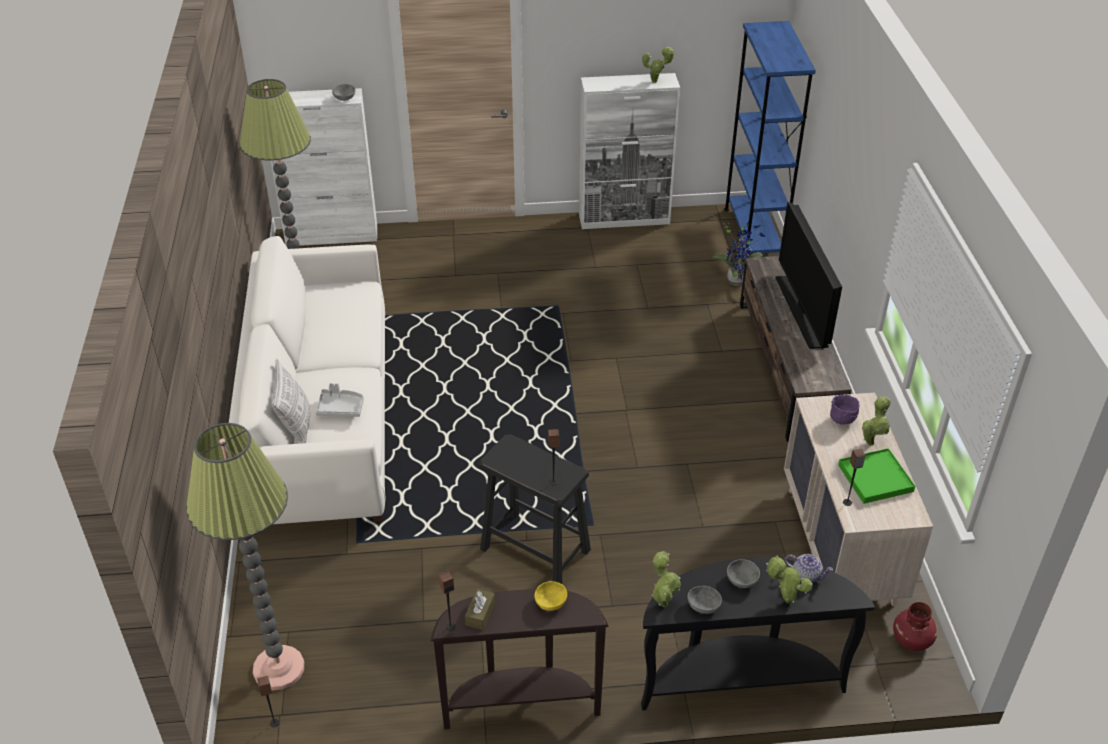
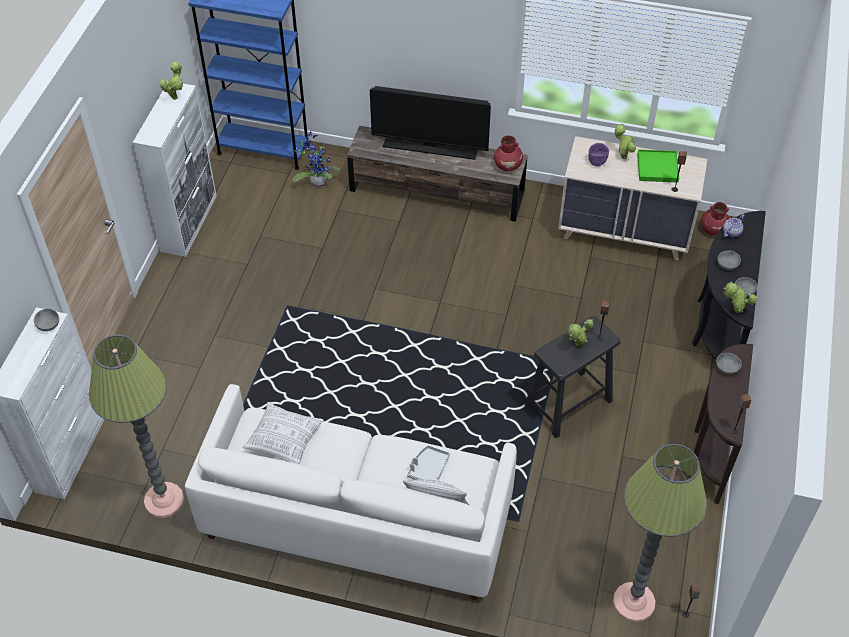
camera: 70 degrees left, 10 degrees up
brown tissue box [465,589,495,630] -> none
yellow bowl [535,581,567,611] -> grey bowl [716,353,742,374]
potted plant [766,556,812,603] -> potted plant moved to [568,319,594,346]
none -> pillow [243,402,323,464]
none -> red vase [494,135,523,171]

